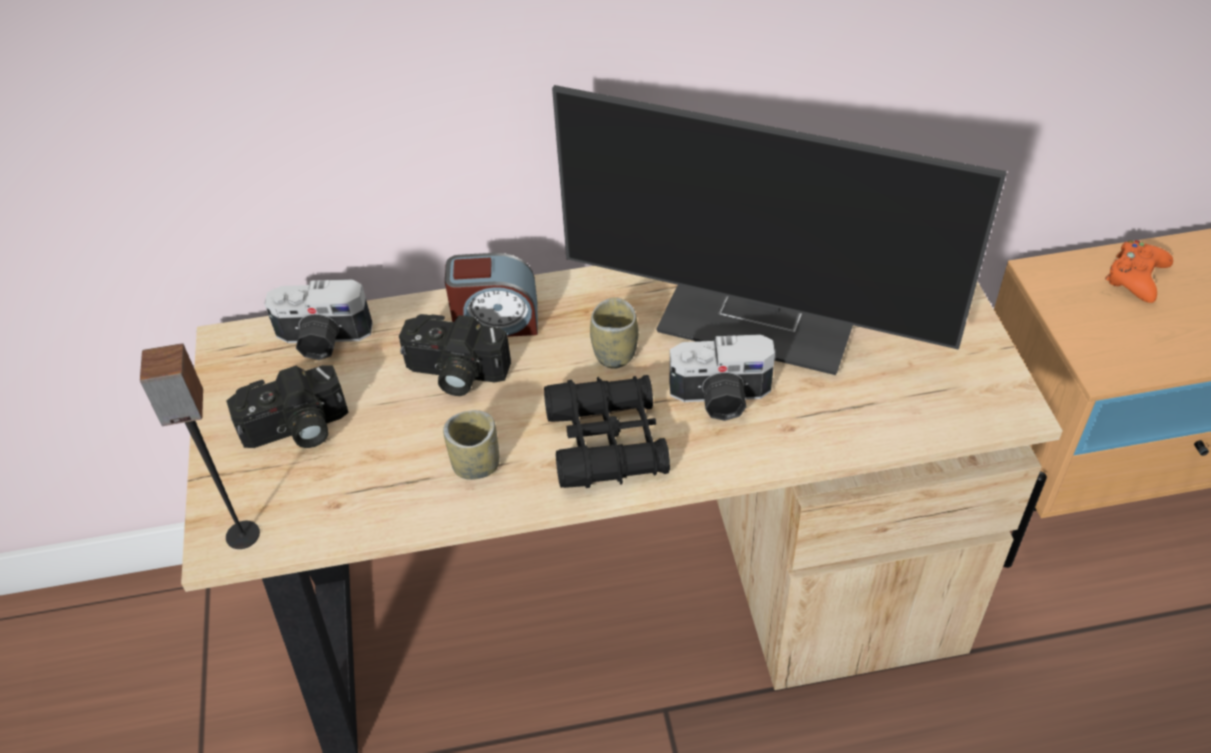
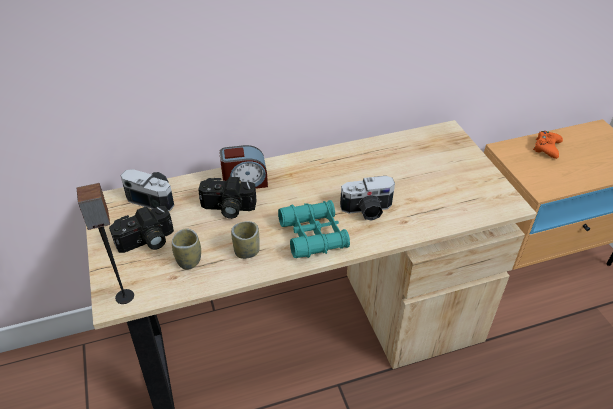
camera: 10 degrees left, 5 degrees down
camera [264,279,373,360] -> camera turned 150 degrees counterclockwise [120,169,174,211]
black binoculars [544,375,670,488] -> turquoise binoculars [278,200,350,258]
monitor [552,85,1007,375] -> none
cup [590,297,639,369] -> cup moved to [172,228,201,270]

